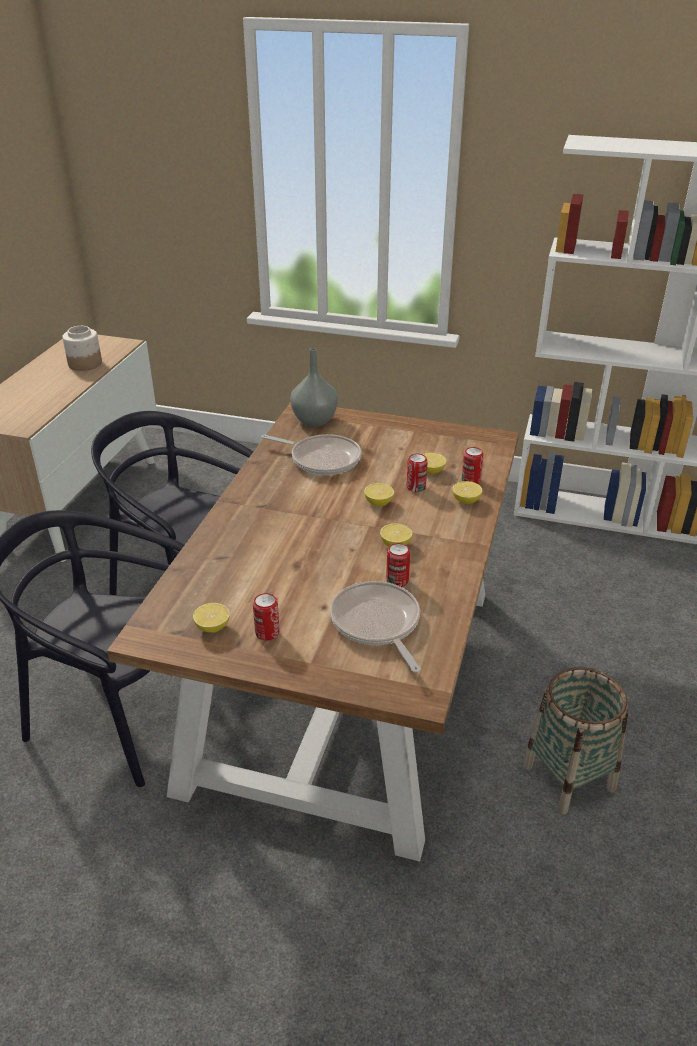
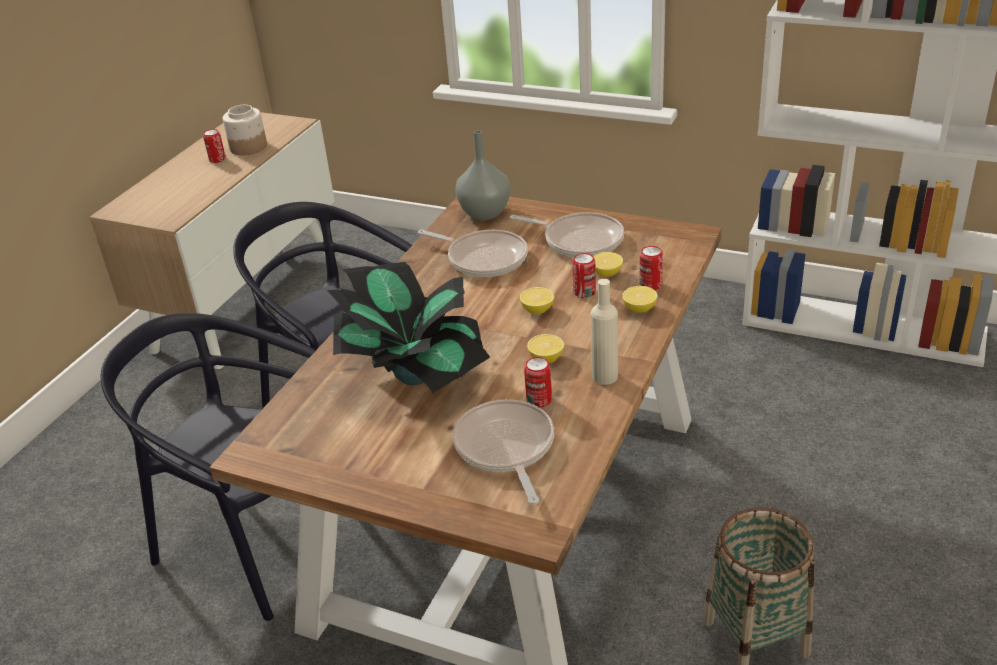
camera: 10 degrees right, 0 degrees up
lemon [193,603,230,633] -> none
can [253,593,279,641] -> can moved to [203,129,226,163]
none -> potted plant [327,262,490,393]
none -> frying pan [510,212,624,257]
none -> beige bottle [591,279,618,385]

